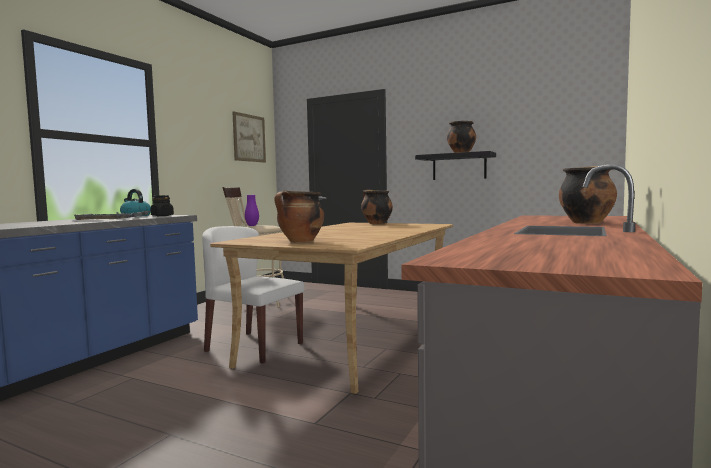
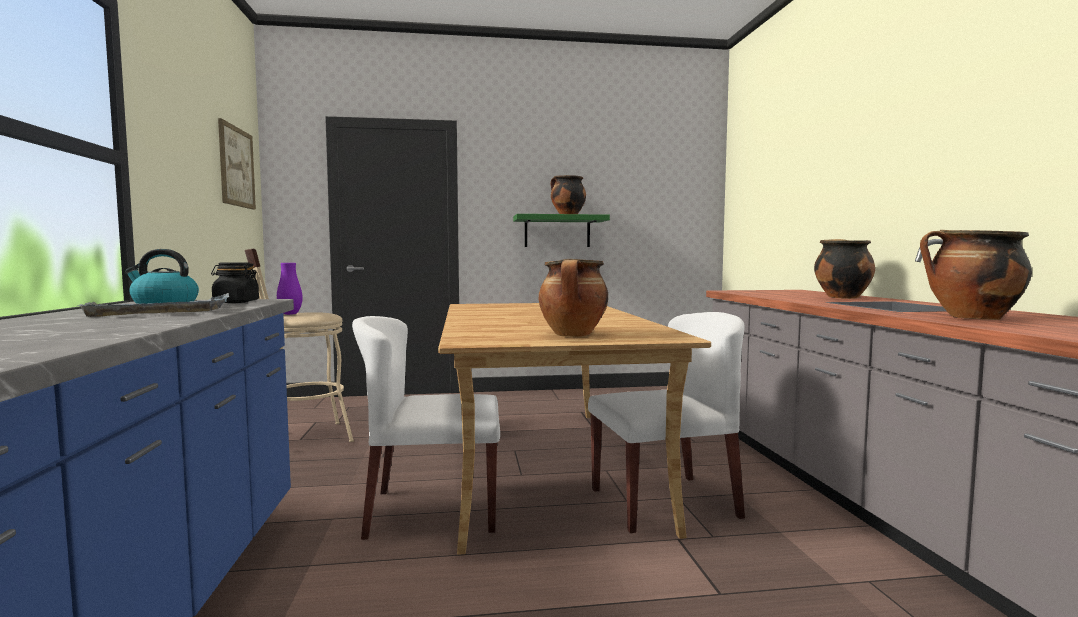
camera: 35 degrees left, 0 degrees up
cooking pot [361,190,393,224] -> cooking pot moved to [920,230,1032,320]
black shelf [415,151,496,180] -> green shelf [513,214,610,247]
none -> white chair [588,312,745,533]

